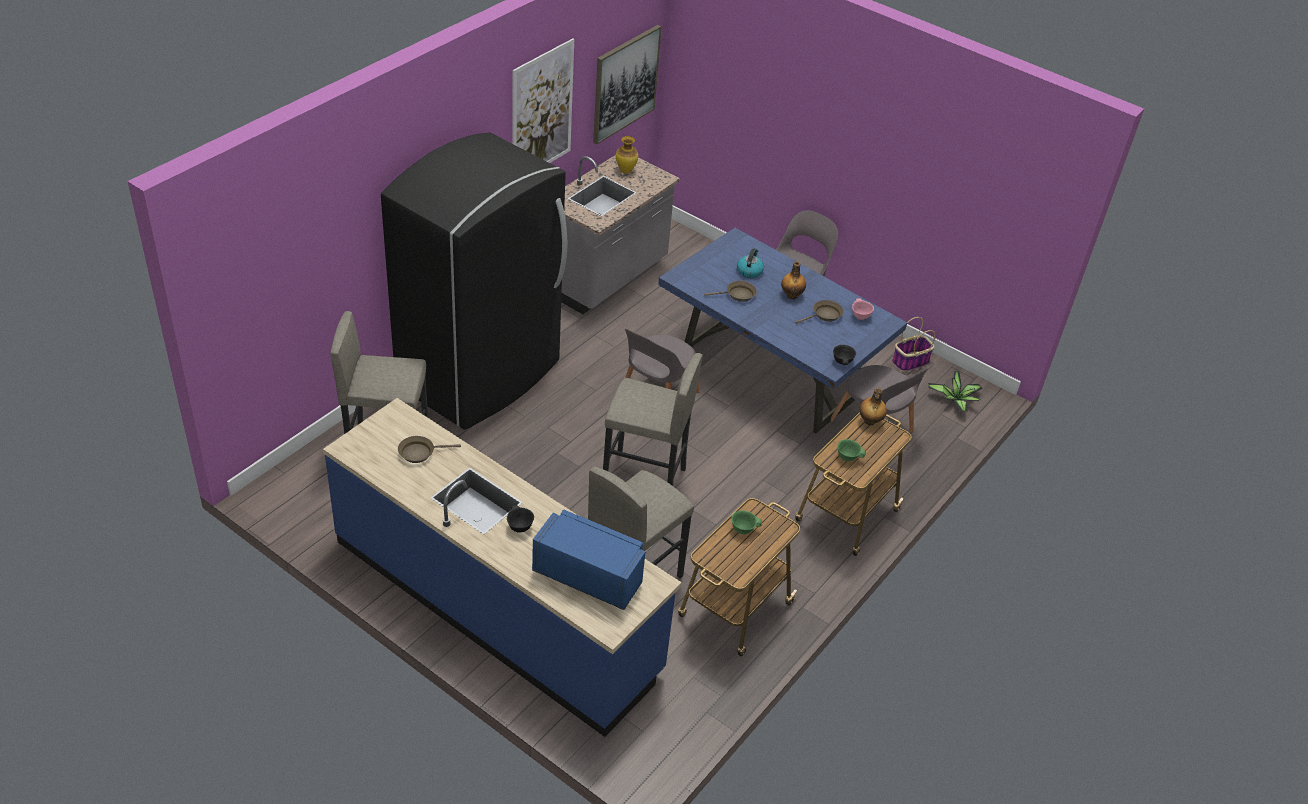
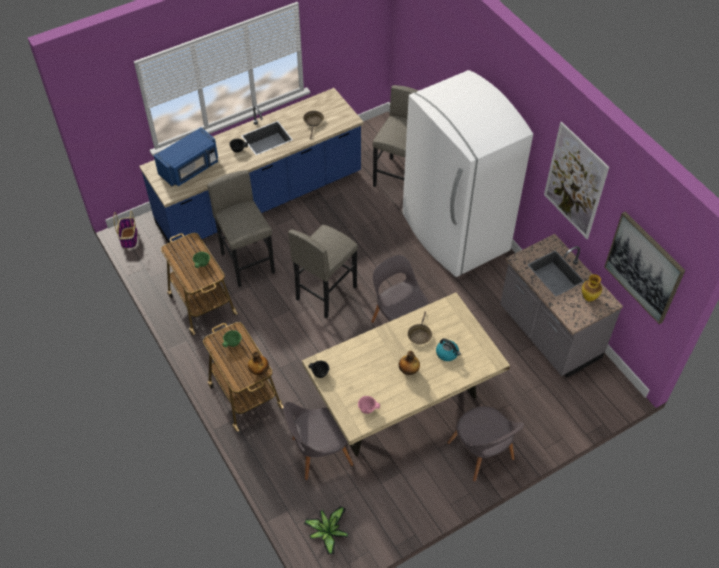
camera: 115 degrees right, 10 degrees up
black fridge [381,132,567,430] -> white fridge [402,70,533,277]
blue dining table [658,228,908,433] -> beige dining table [302,292,510,457]
brown frying pan [795,300,844,324] -> none
basket [892,317,935,372] -> basket moved to [114,211,137,249]

